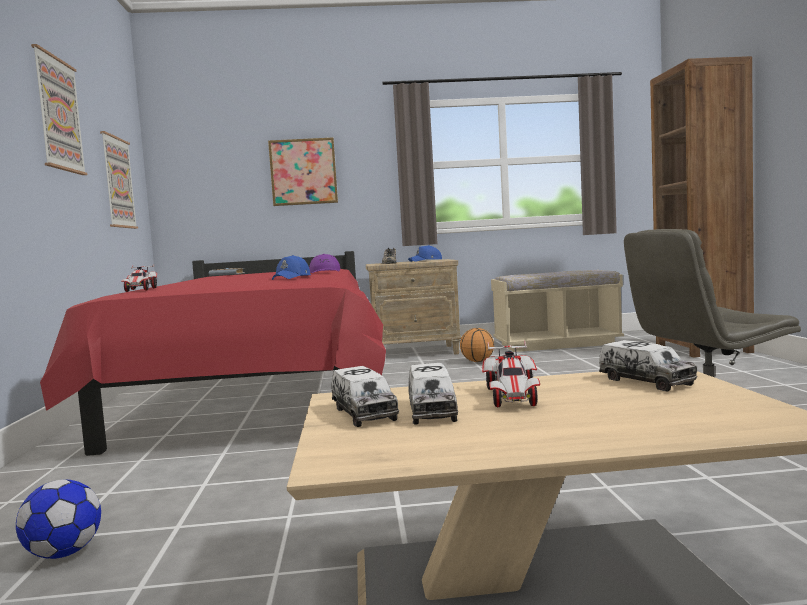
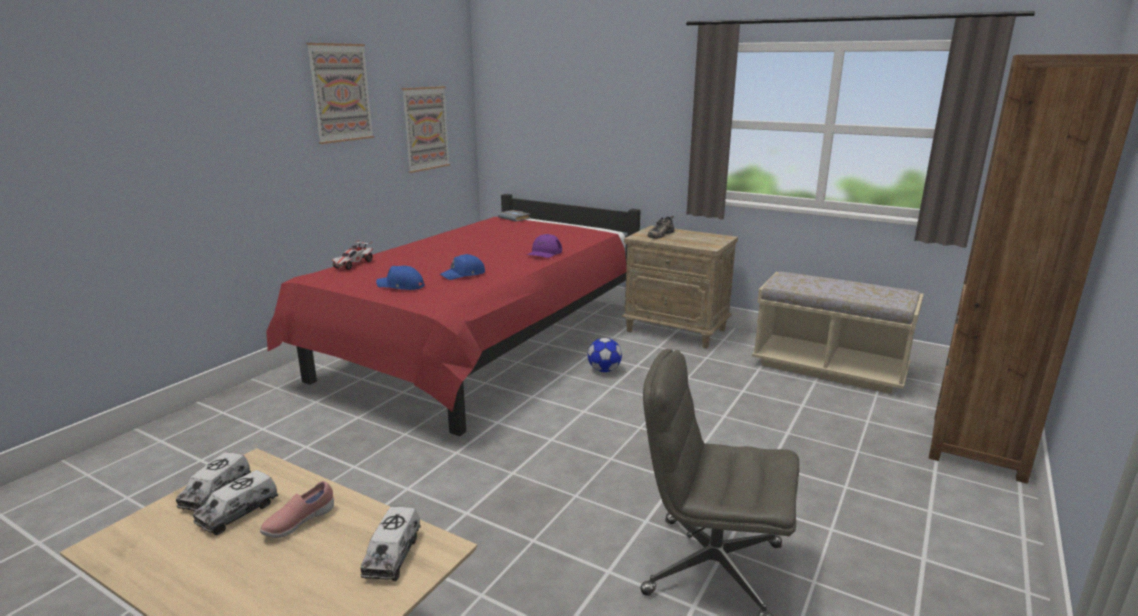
camera: 35 degrees right, 15 degrees up
football [16,480,101,559] -> football moved to [588,338,622,372]
picture [268,137,338,206] -> none
blue cap [408,245,442,262] -> blue cap moved to [376,266,425,290]
basketball [460,328,494,362] -> none
toy car [482,340,540,408] -> pink shoe [260,481,334,538]

